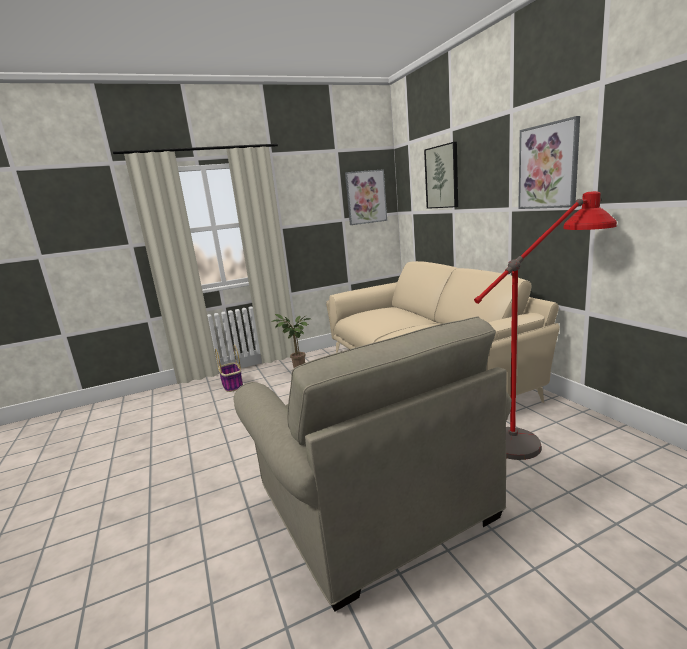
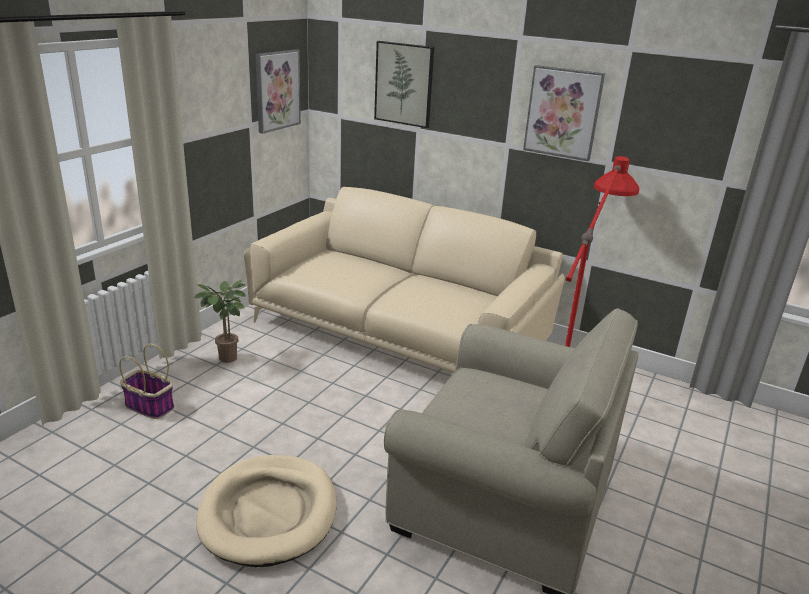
camera: 40 degrees left, 10 degrees up
none -> beige dog bed [196,455,337,567]

